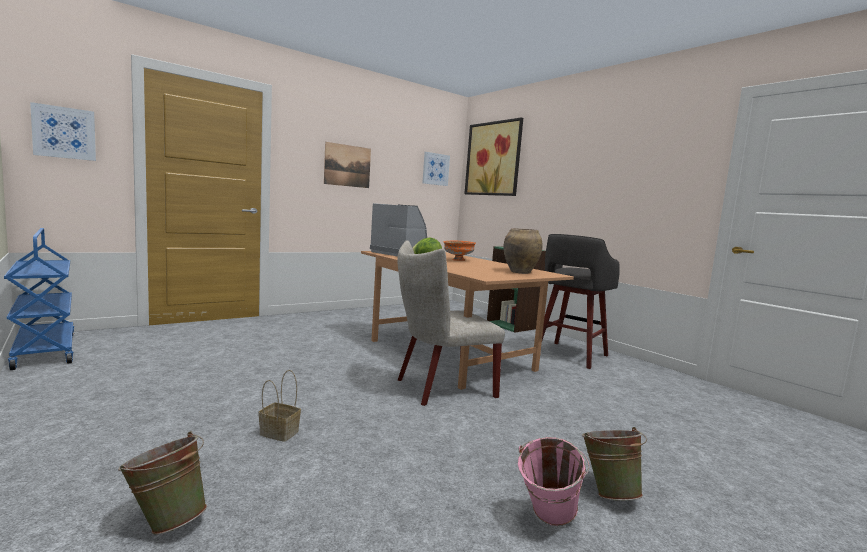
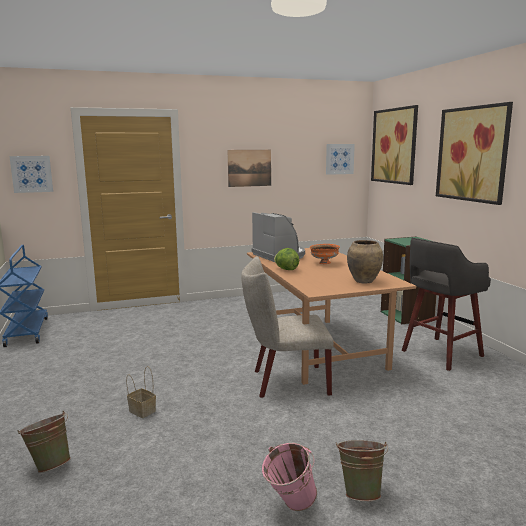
camera: 20 degrees right, 5 degrees up
none -> picture [436,102,513,205]

